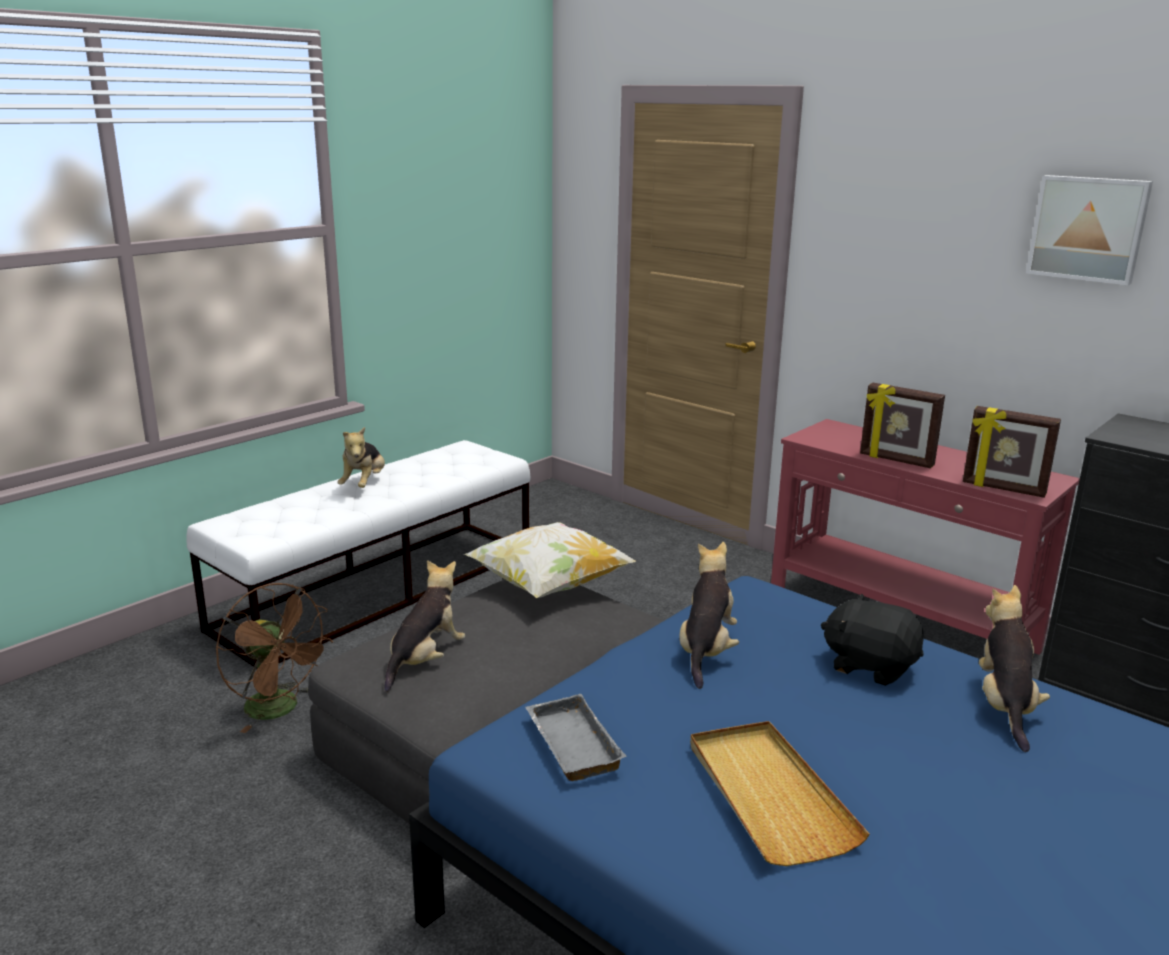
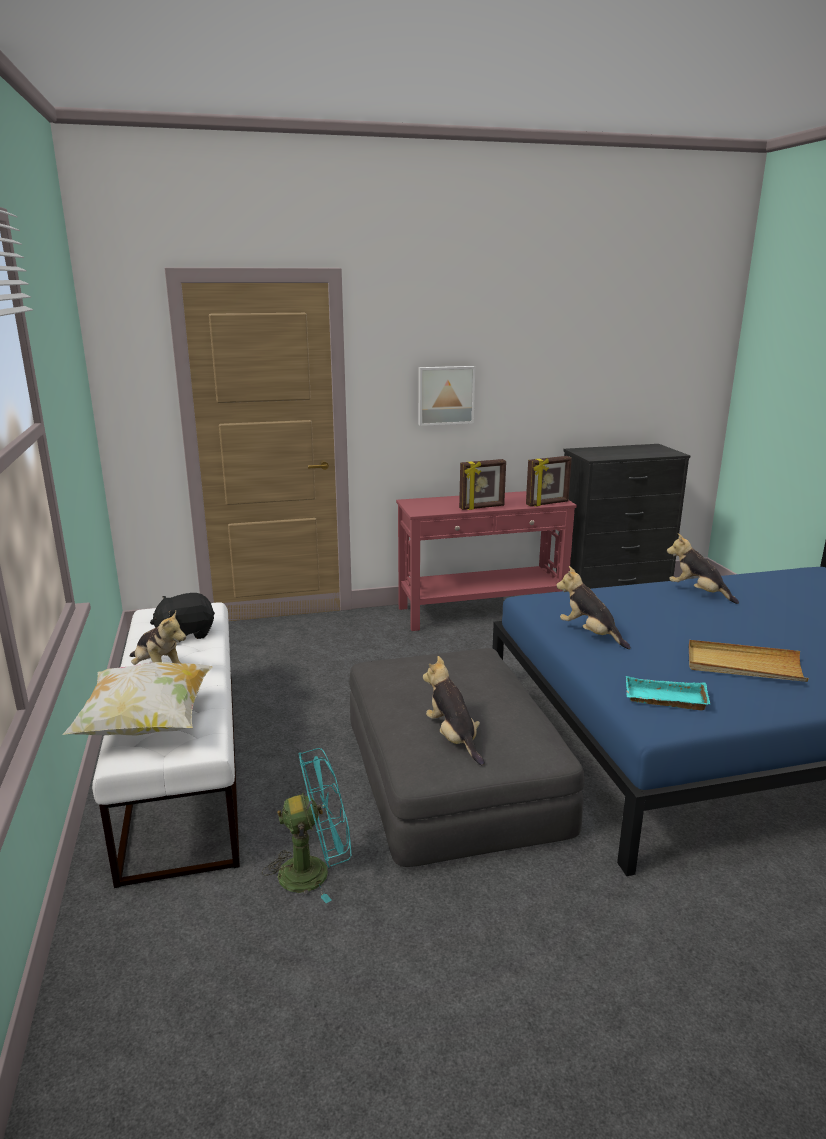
camera: 55 degrees left, 0 degrees up
brown fan [216,583,333,733] -> turquoise fan [262,748,351,903]
pillow [464,522,636,598] -> pillow moved to [62,662,212,735]
grey tray [525,694,627,781] -> turquoise tray [626,676,710,710]
black plush toy [821,594,924,686] -> black plush toy moved to [150,593,215,643]
picture [1026,175,1153,285] -> picture moved to [418,366,475,426]

